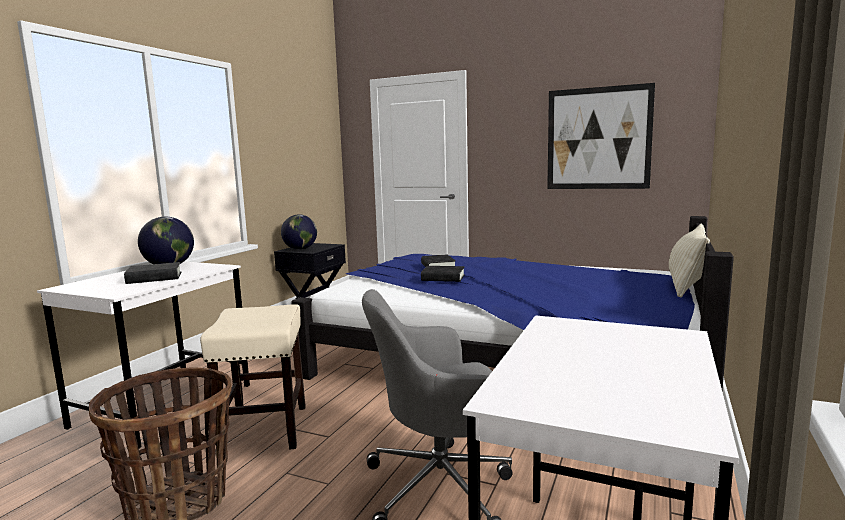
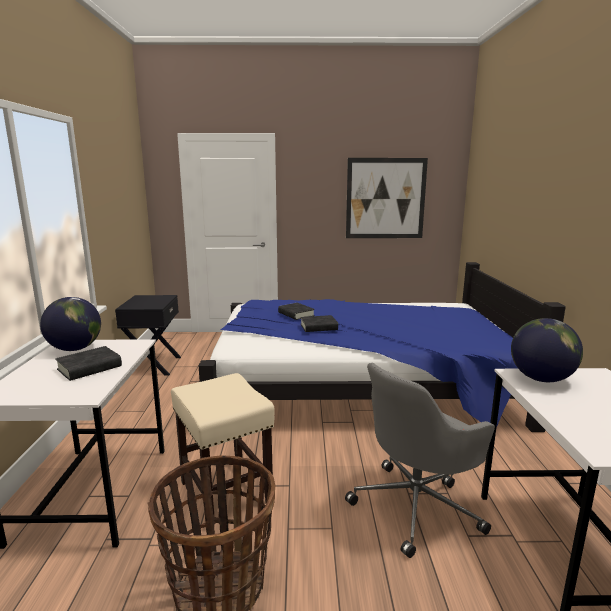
camera: 25 degrees left, 5 degrees up
globe [281,214,317,250] -> globe moved to [511,318,583,382]
beige pillow [669,224,710,297] -> none

